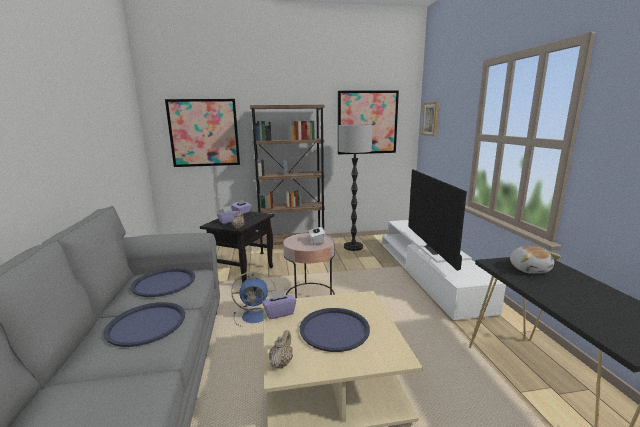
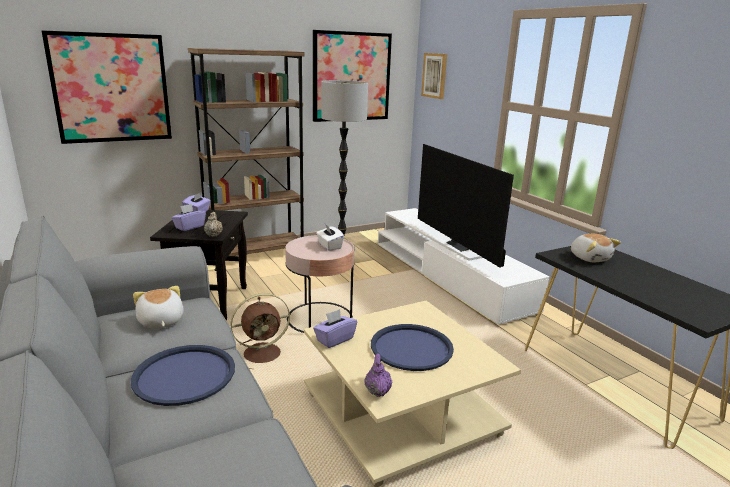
camera: 20 degrees left, 5 degrees up
blue tray [130,268,195,297] -> plush toy [133,286,184,329]
blue fan [231,271,276,327] -> brown fan [230,293,290,369]
beige teapot [269,330,293,368] -> purple teapot [365,353,393,397]

